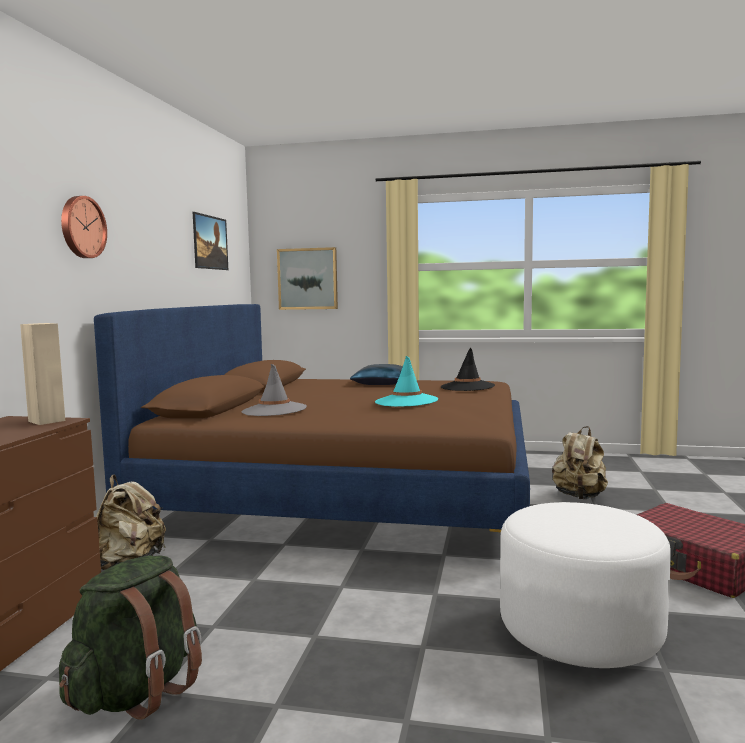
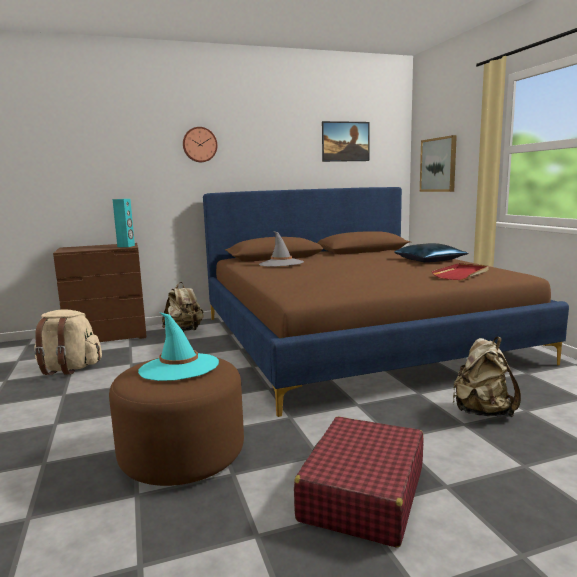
camera: 60 degrees right, 5 degrees up
beige speaker [20,323,65,425] -> turquoise speaker [112,199,135,247]
green backpack [59,555,202,720] -> beige backpack [34,310,102,375]
turquoise hat [375,356,438,407] -> turquoise hat moved to [138,313,219,381]
black hat [441,348,495,391] -> red tray [432,263,489,280]
white ottoman [500,502,671,668] -> brown ottoman [109,358,244,486]

